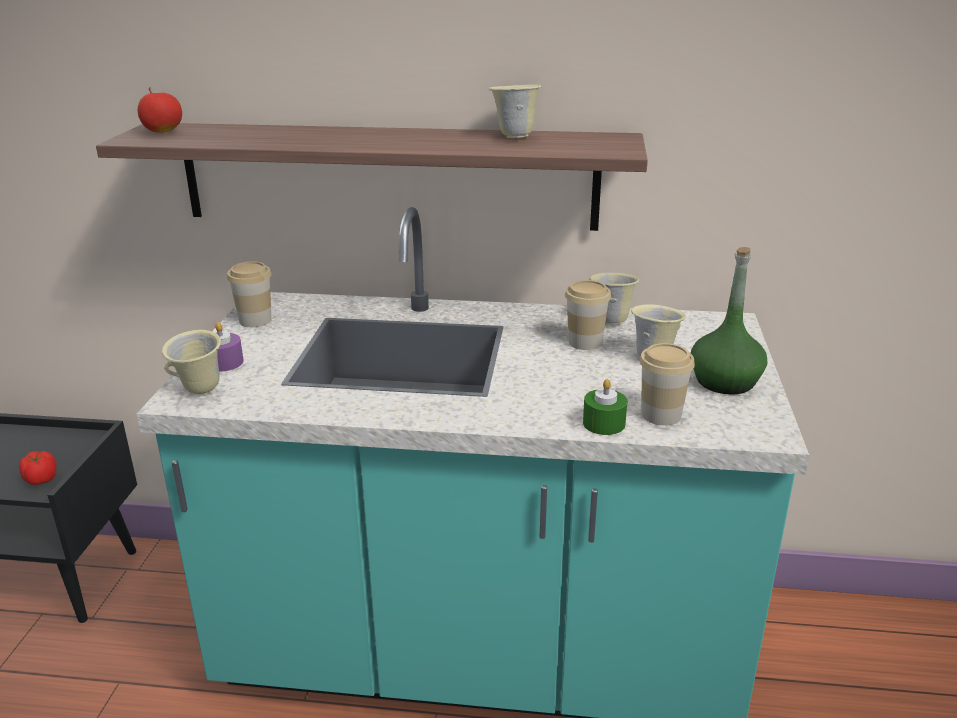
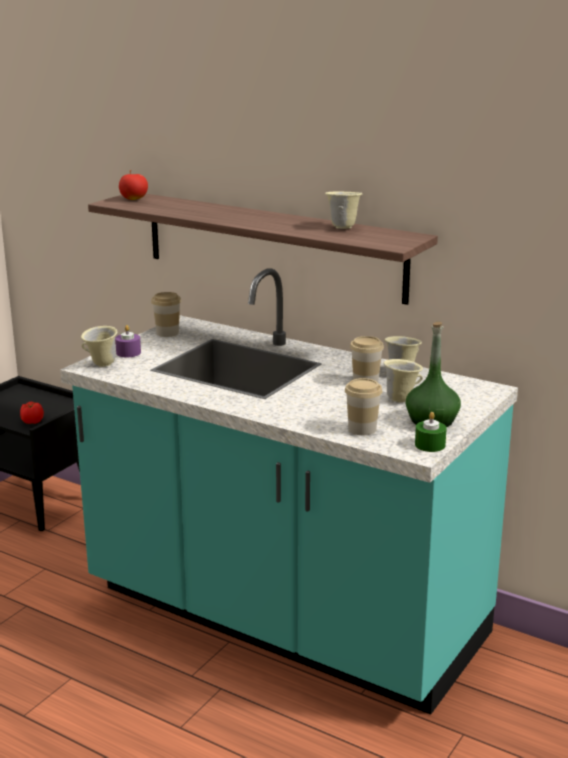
camera: 25 degrees right, 5 degrees down
green candle [583,379,627,435] -> green candle moved to [415,412,447,452]

